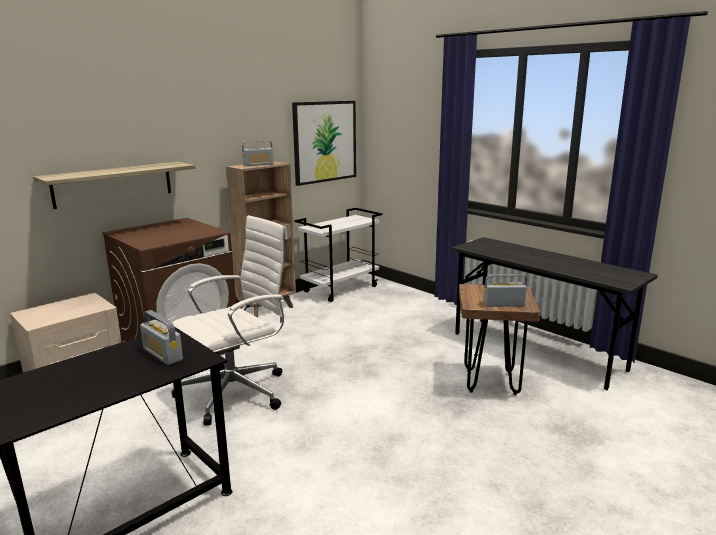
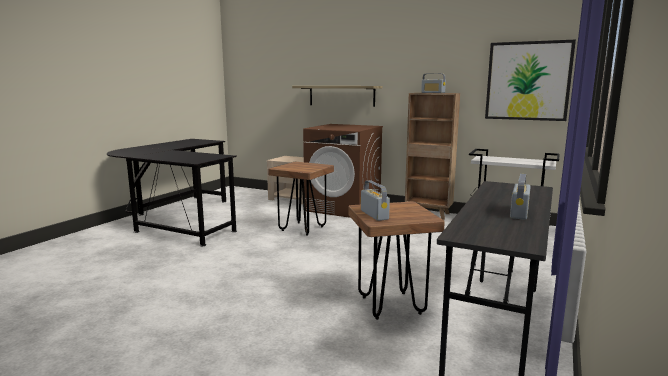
camera: 70 degrees right, 5 degrees down
radio [140,310,183,365] -> radio moved to [510,174,531,220]
white office chair [172,215,288,426] -> brown stool [268,162,334,236]

